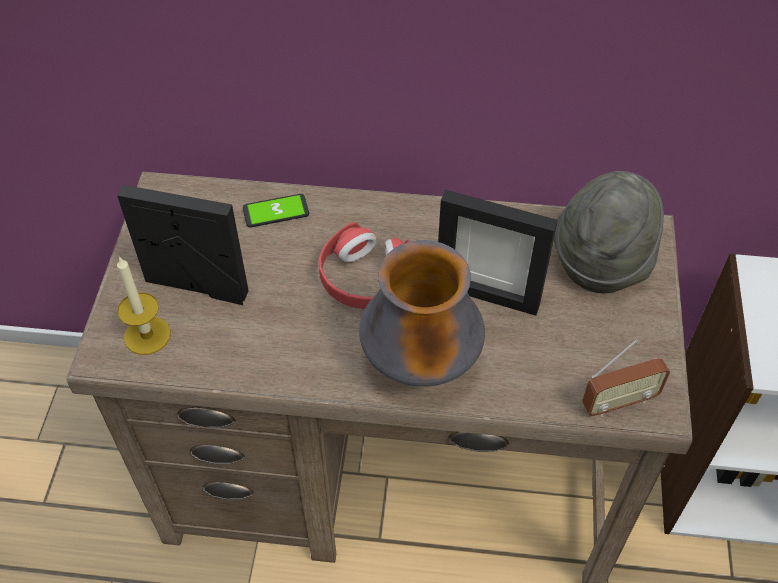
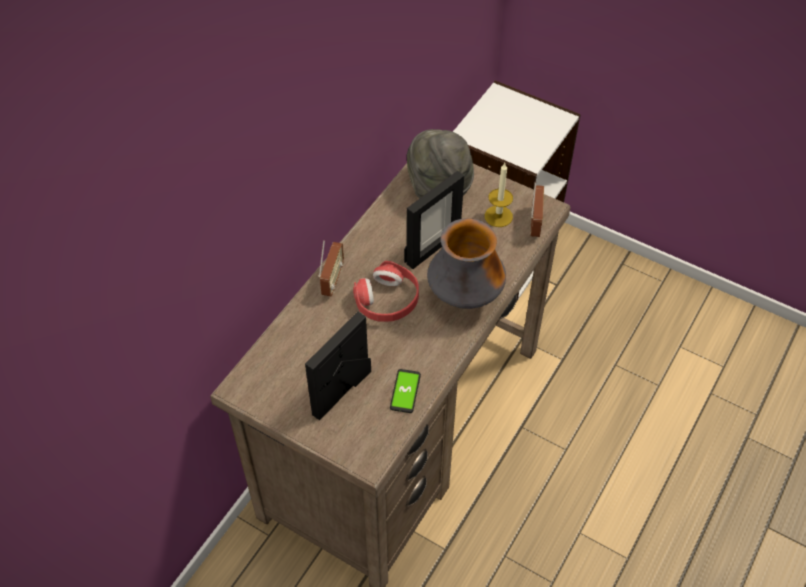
camera: 65 degrees left, 0 degrees up
candle [117,256,171,355] -> candle moved to [485,163,513,227]
phone [243,194,309,227] -> phone moved to [390,369,421,413]
none -> radio [318,240,344,296]

